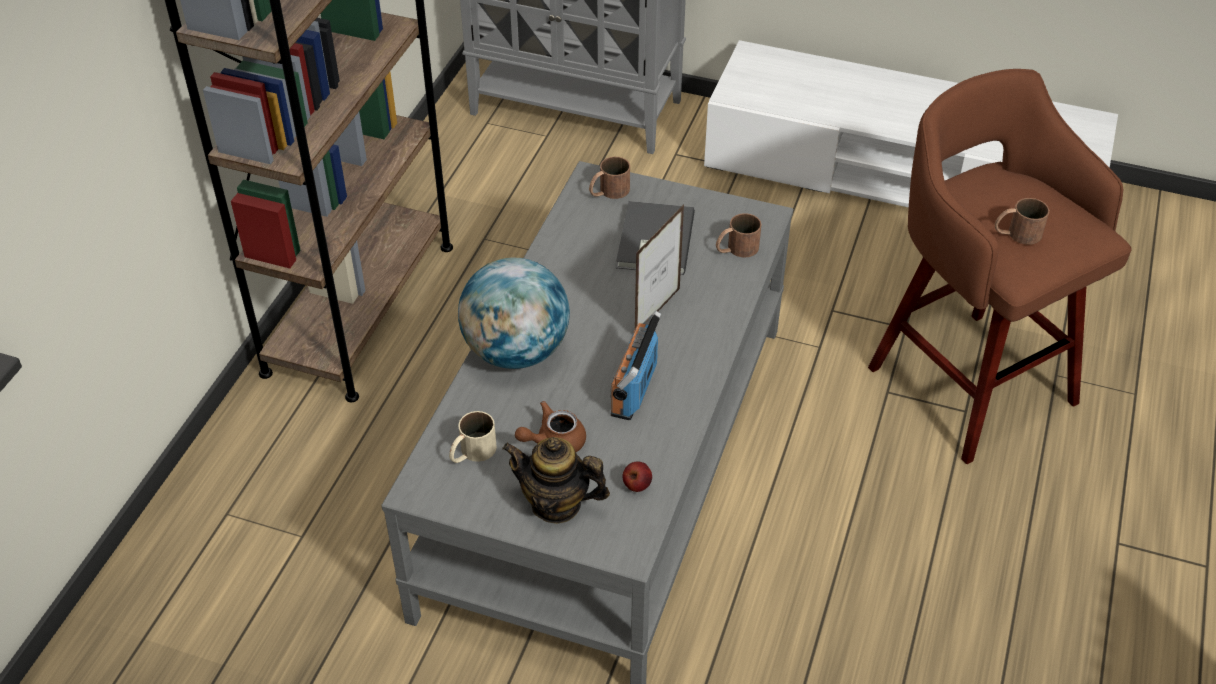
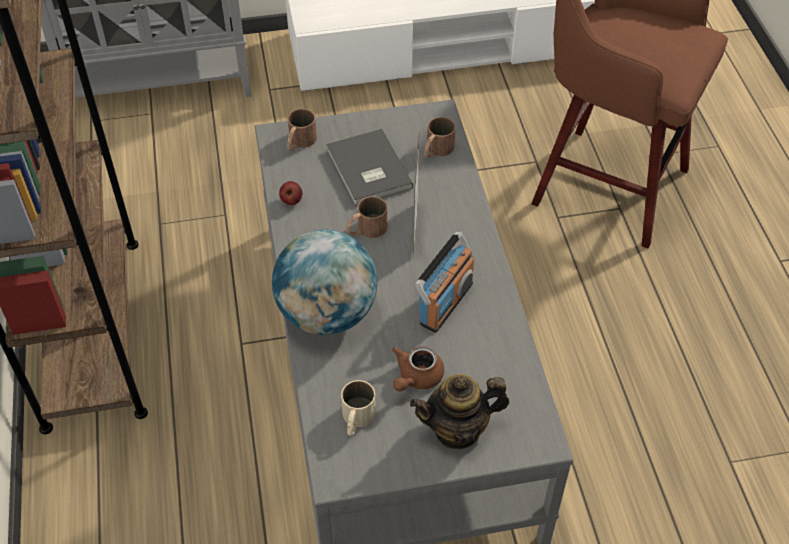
camera: 30 degrees left, 5 degrees up
radio [610,311,661,420] -> radio turned 135 degrees counterclockwise [415,231,474,333]
apple [622,462,652,492] -> apple moved to [279,181,302,205]
brown mug [995,198,1049,245] -> brown mug moved to [346,196,387,238]

